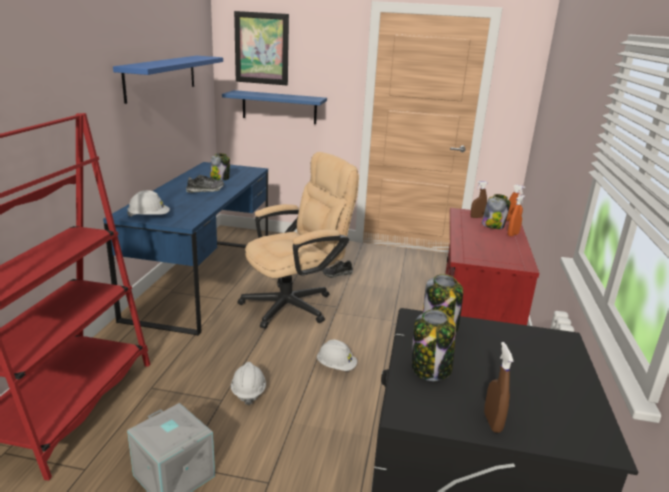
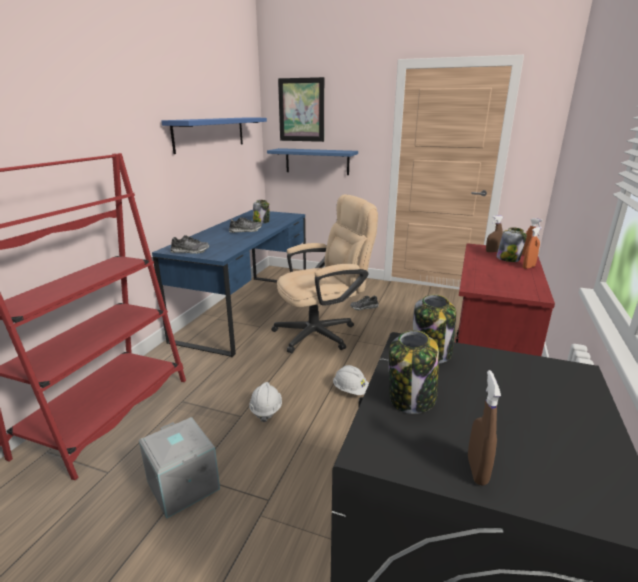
camera: 10 degrees right, 0 degrees up
white hard hat [127,190,170,217] -> shoe [171,235,209,254]

